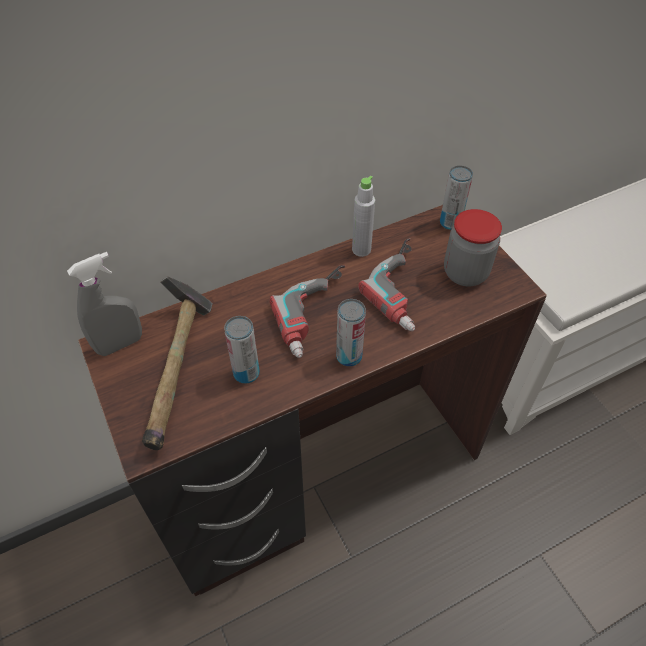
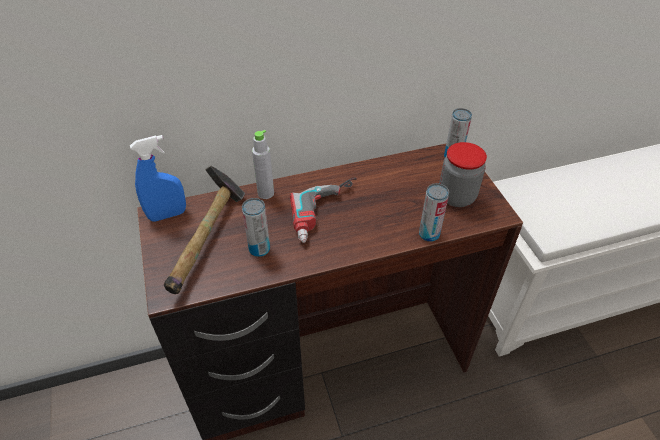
camera: 10 degrees right, 5 degrees down
grey spray bottle [67,252,142,356] -> blue spray bottle [130,135,186,222]
can [336,299,366,367] -> can moved to [419,183,449,242]
grey bottle [352,176,375,257] -> grey bottle moved to [252,130,274,199]
power drill [358,238,415,331] -> none

